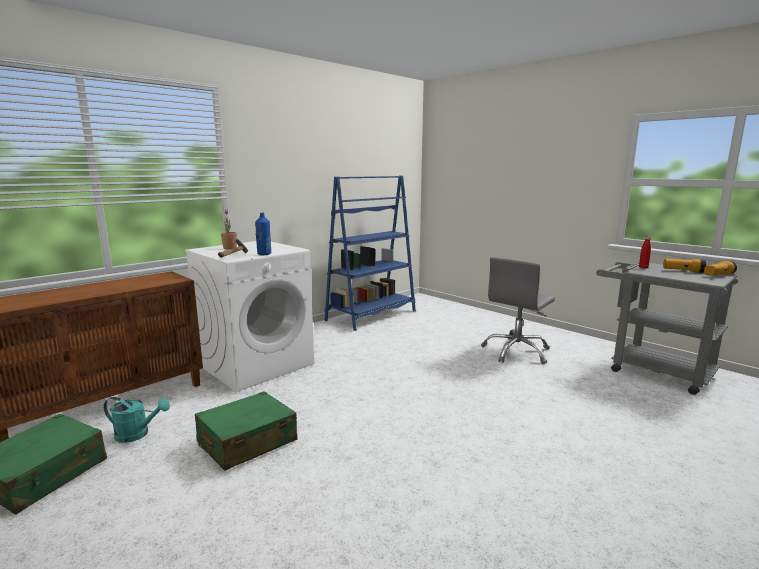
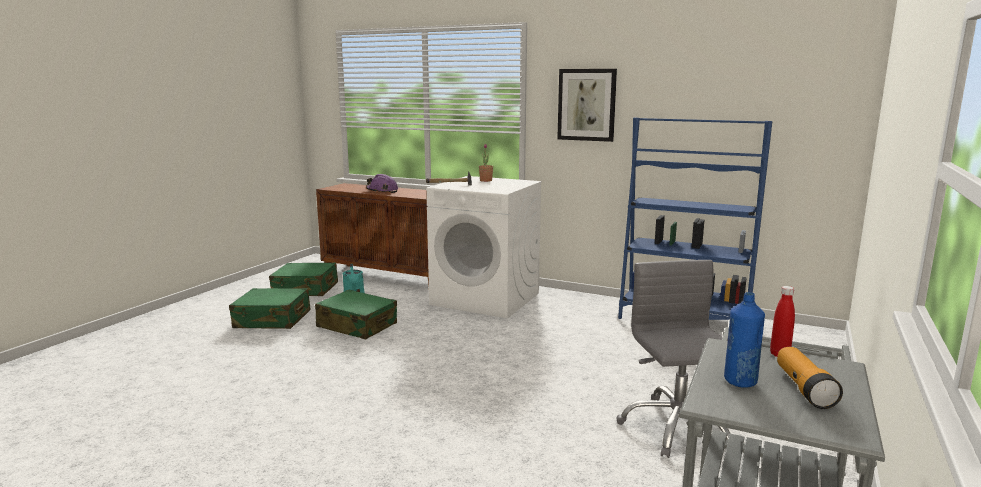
camera: 70 degrees right, 0 degrees up
blue bottle [255,213,271,255] -> blue bottle moved to [724,292,765,388]
grey office chair [481,257,555,364] -> grey office chair turned 60 degrees clockwise [616,260,731,458]
flashlight [704,261,737,276] -> none
none -> green suitcase [229,288,311,329]
none -> purple hard hat [366,174,398,193]
none -> picture [557,69,617,142]

